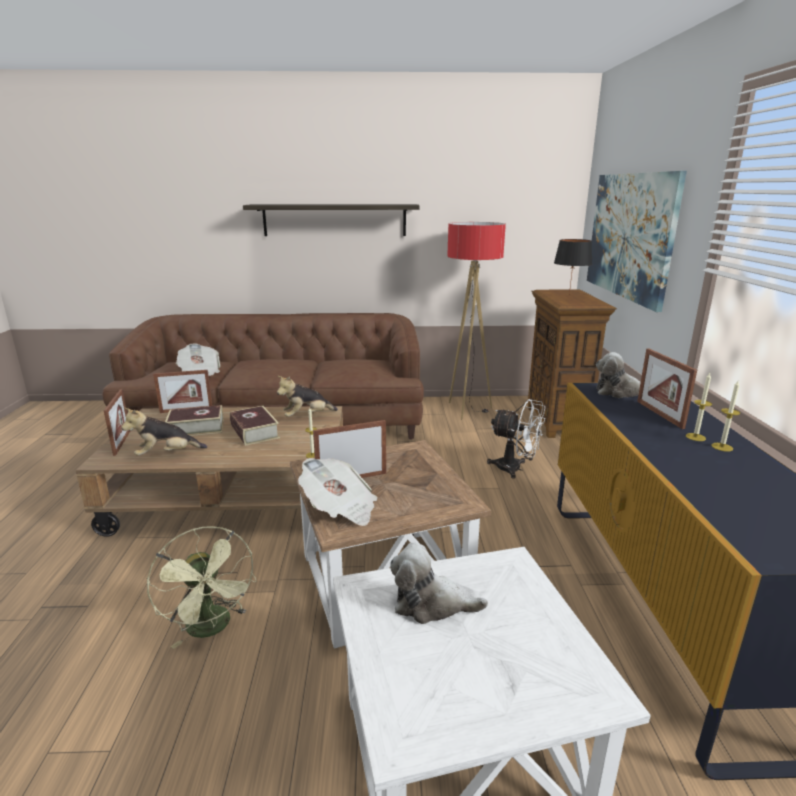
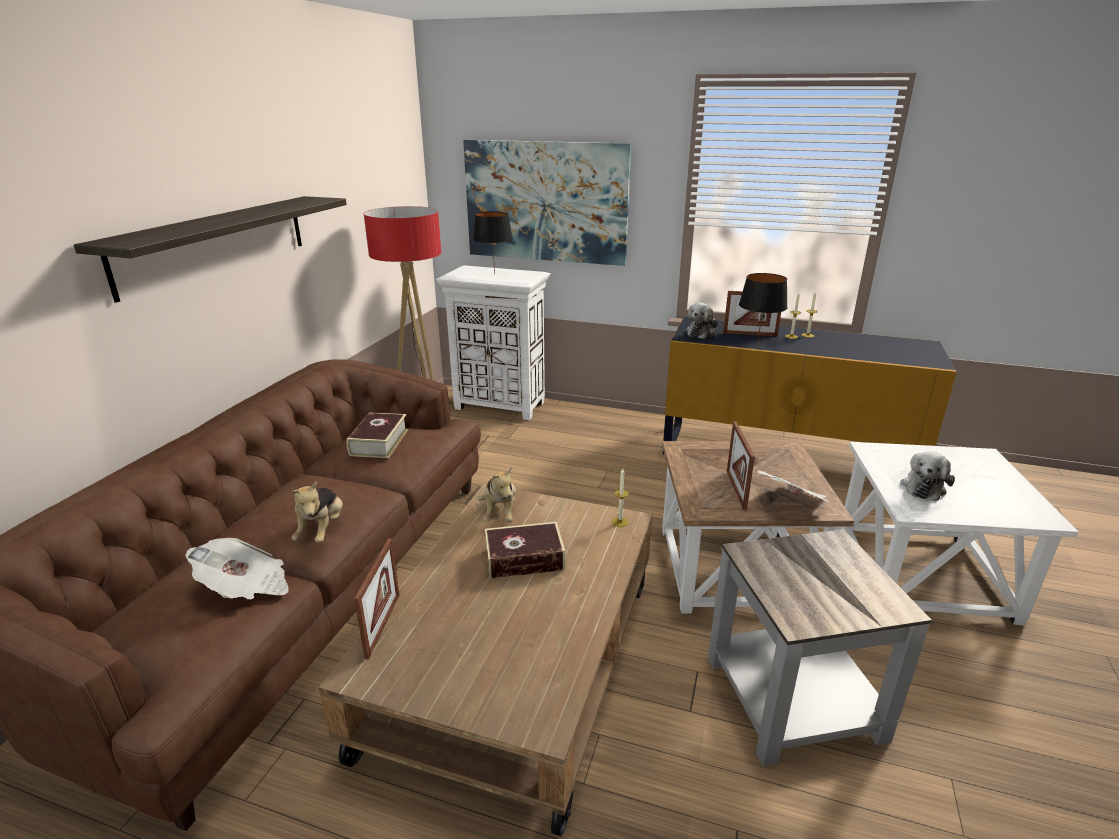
camera: 70 degrees left, 5 degrees up
picture frame [104,389,130,456] -> none
plush toy [121,408,207,456] -> plush toy moved to [292,481,343,543]
green fan [147,526,256,649] -> grey side table [708,529,932,767]
book [165,405,224,436] -> book moved to [347,412,408,458]
white fan [487,399,545,479] -> none
brown cabinet [528,289,617,438] -> white cabinet [436,265,551,420]
none -> black table lamp [739,273,787,346]

